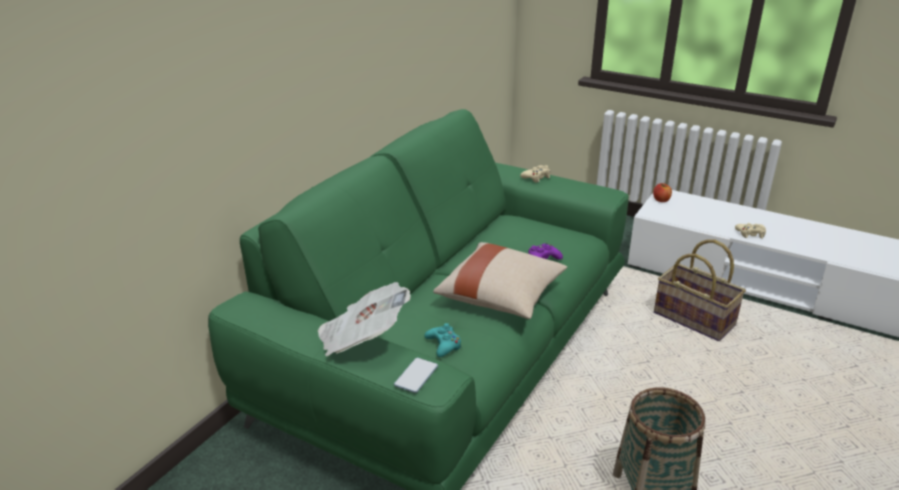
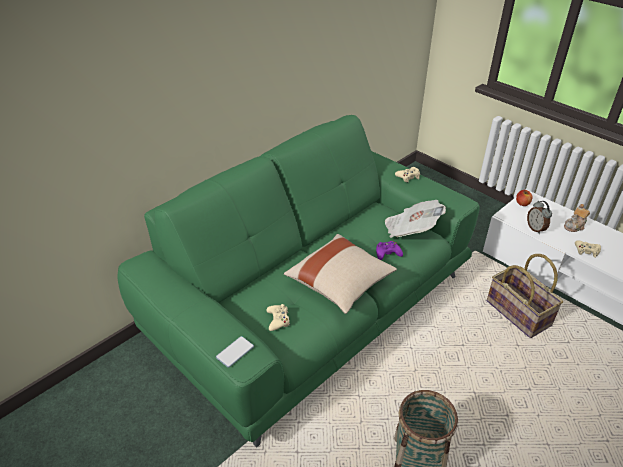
camera: 15 degrees right, 10 degrees up
newspaper [318,282,411,357] -> newspaper moved to [385,200,446,238]
turquoise game controller [424,323,461,357] -> beige game controller [266,304,290,331]
none -> alarm clock [527,201,552,234]
none -> teapot [564,204,590,232]

